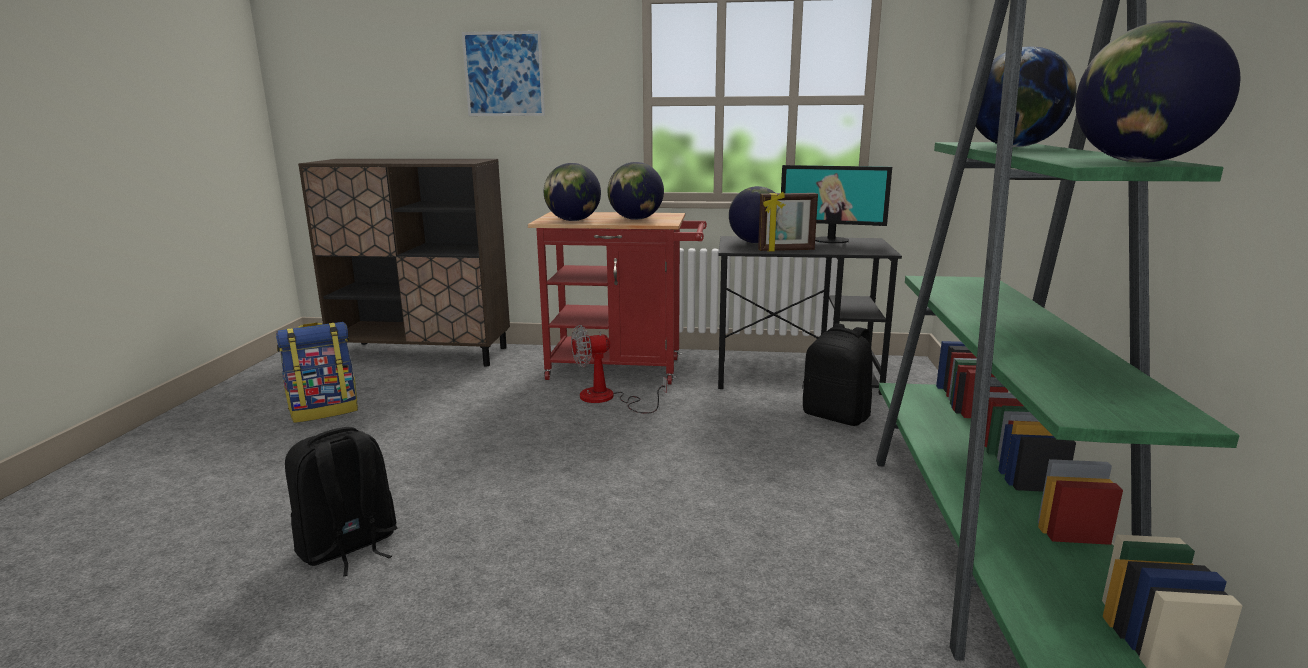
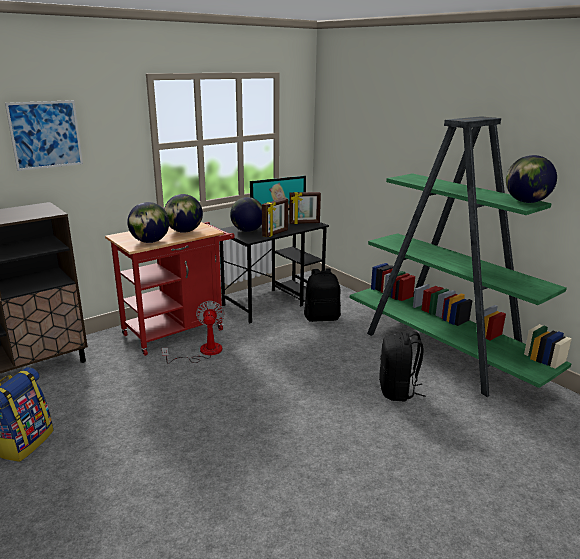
camera: 45 degrees left, 5 degrees up
black backpack [285,427,398,577] -> black backpack moved to [379,331,426,402]
fan [571,325,667,414] -> fan turned 150 degrees clockwise [162,301,225,364]
globe [970,46,1077,147] -> none
none -> picture frame [289,192,321,224]

